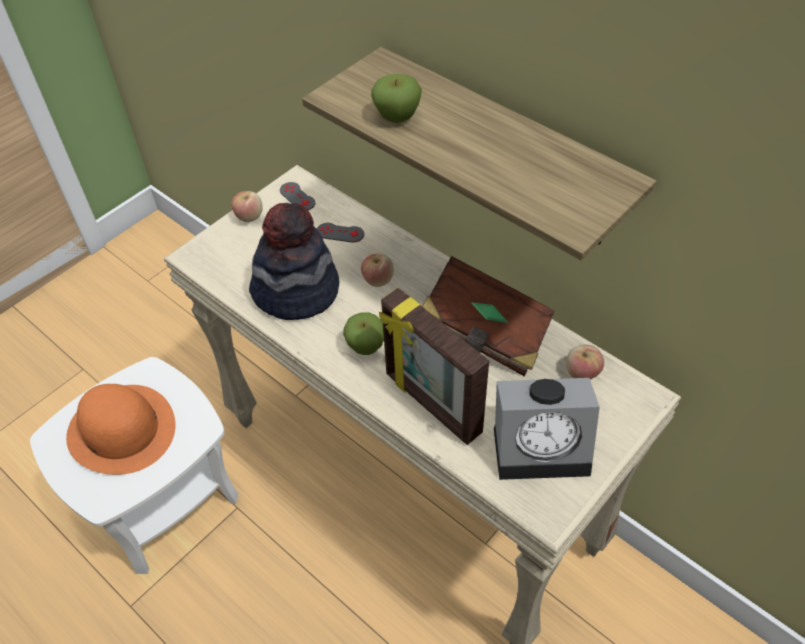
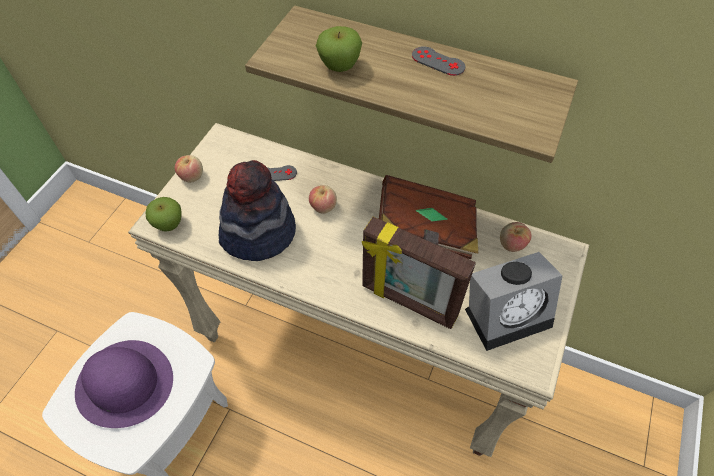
camera: 20 degrees left, 5 degrees up
orange hat [66,384,175,475] -> purple hat [75,340,173,428]
grey game controller [280,182,315,210] -> grey game controller moved to [412,46,465,76]
apple [343,312,384,355] -> apple moved to [146,197,182,231]

